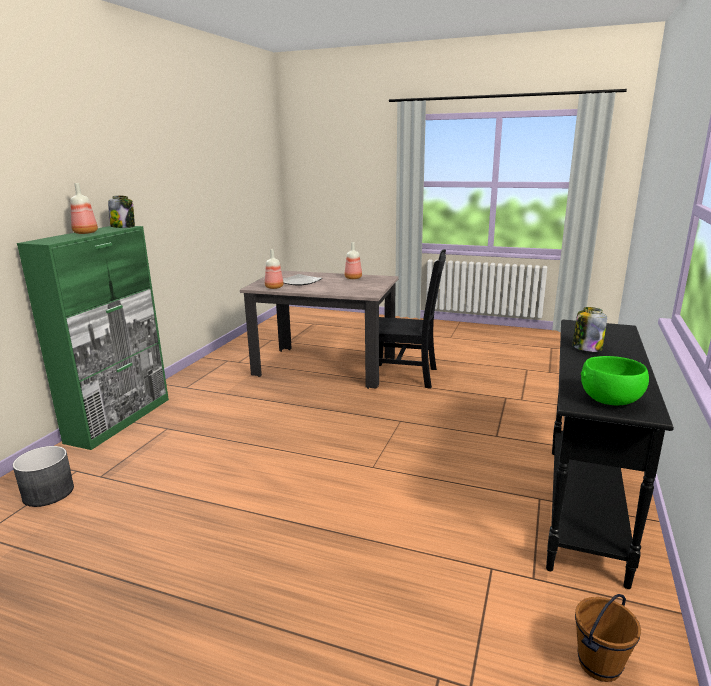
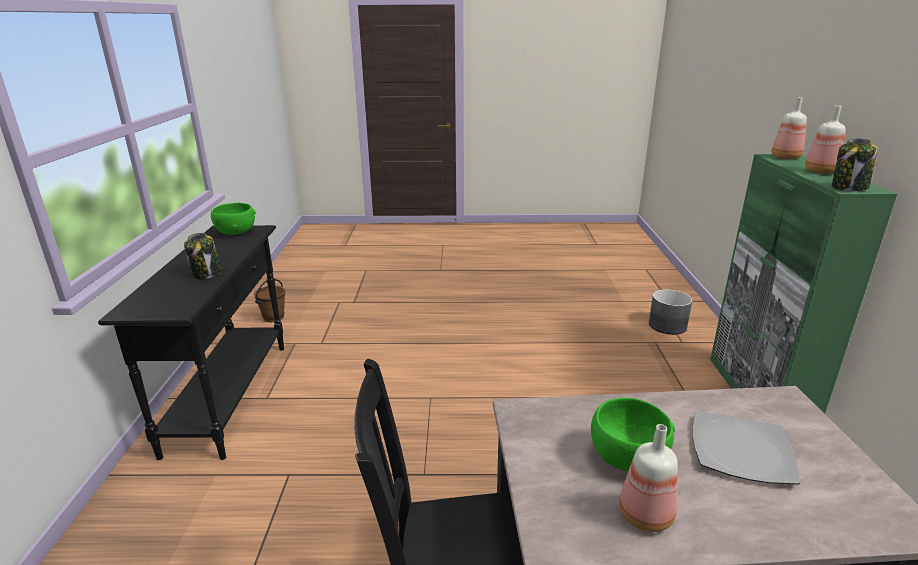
camera: 160 degrees right, 5 degrees up
bottle [265,249,284,289] -> bottle moved to [771,97,807,159]
none -> green bowl [591,398,675,471]

